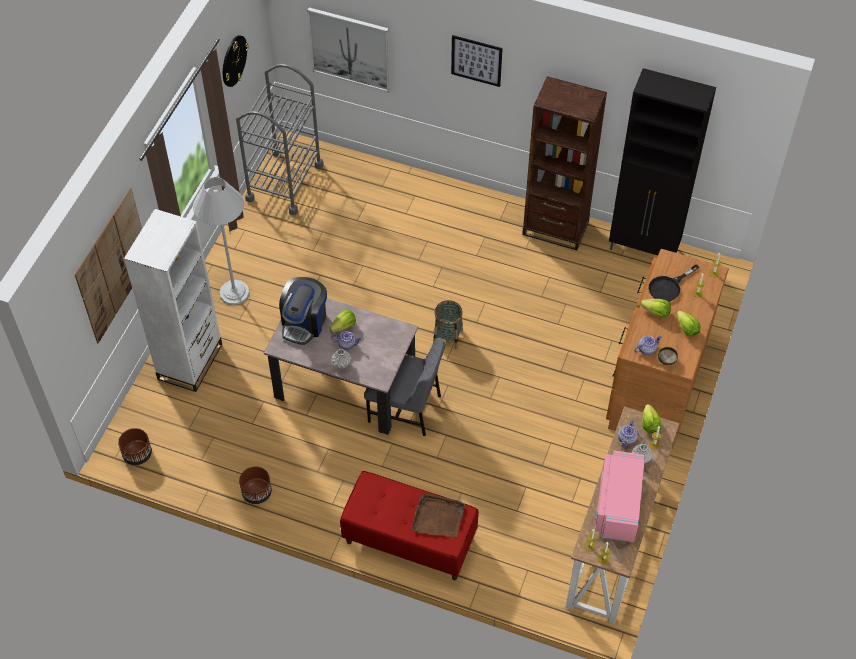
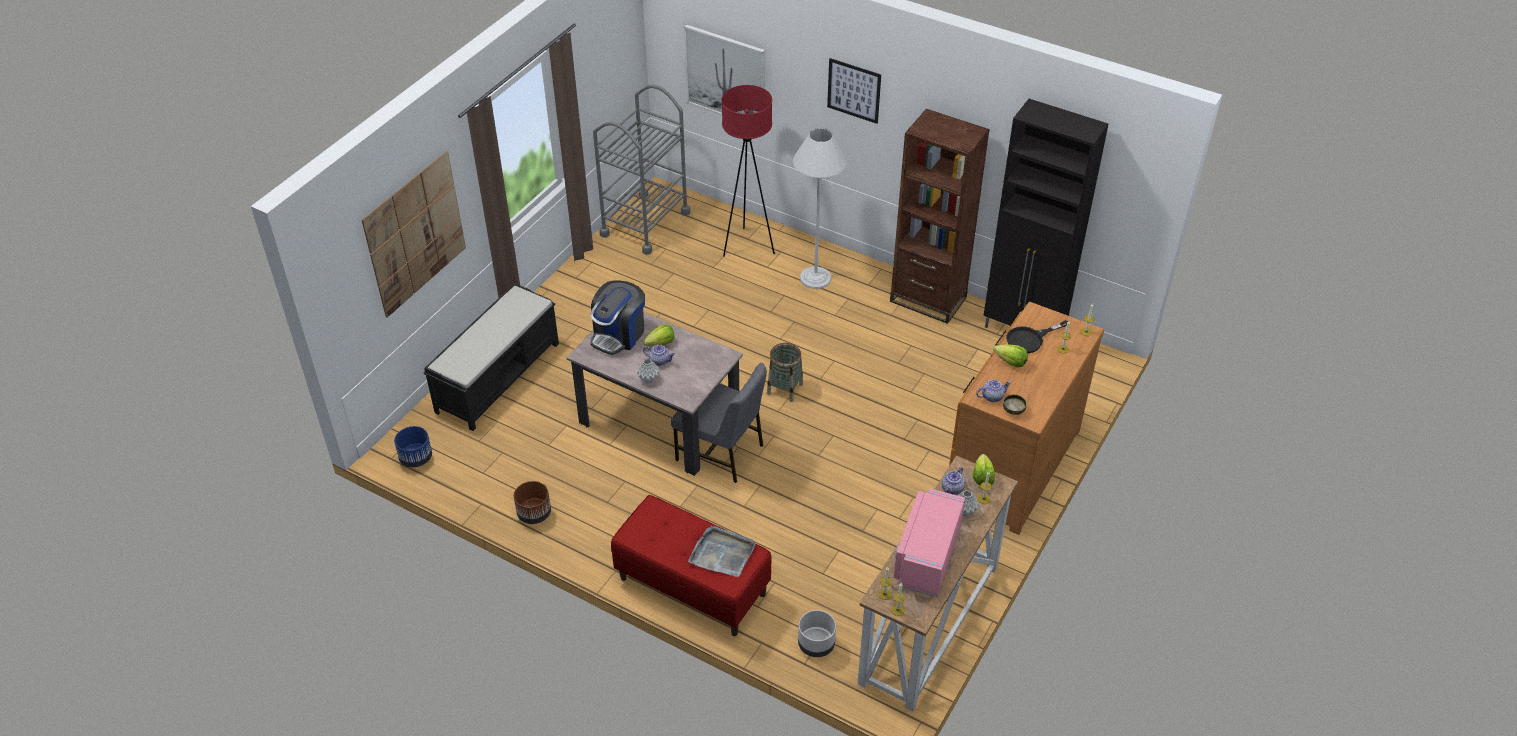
camera: 10 degrees right, 10 degrees down
brown planter [118,428,152,465] -> blue planter [394,426,432,468]
white bookcase [124,209,222,392] -> black bench [424,283,559,431]
white floor lamp [193,177,249,305] -> white floor lamp moved to [793,128,847,289]
wall clock [223,35,249,87] -> none
brown tray [412,493,465,537] -> grey tray [688,526,756,577]
lettuce [677,311,701,337] -> none
none -> red floor lamp [722,85,775,257]
none -> grey planter [798,610,836,657]

